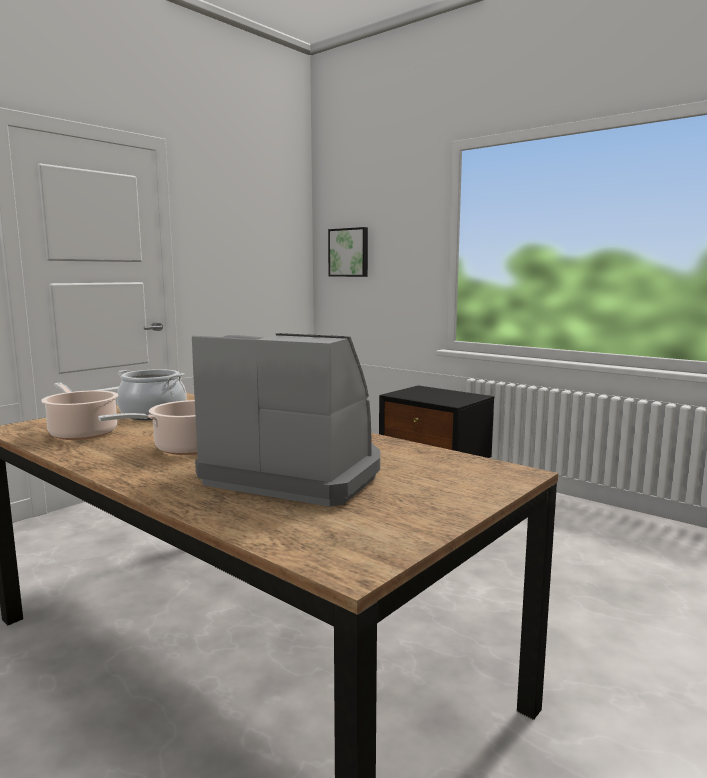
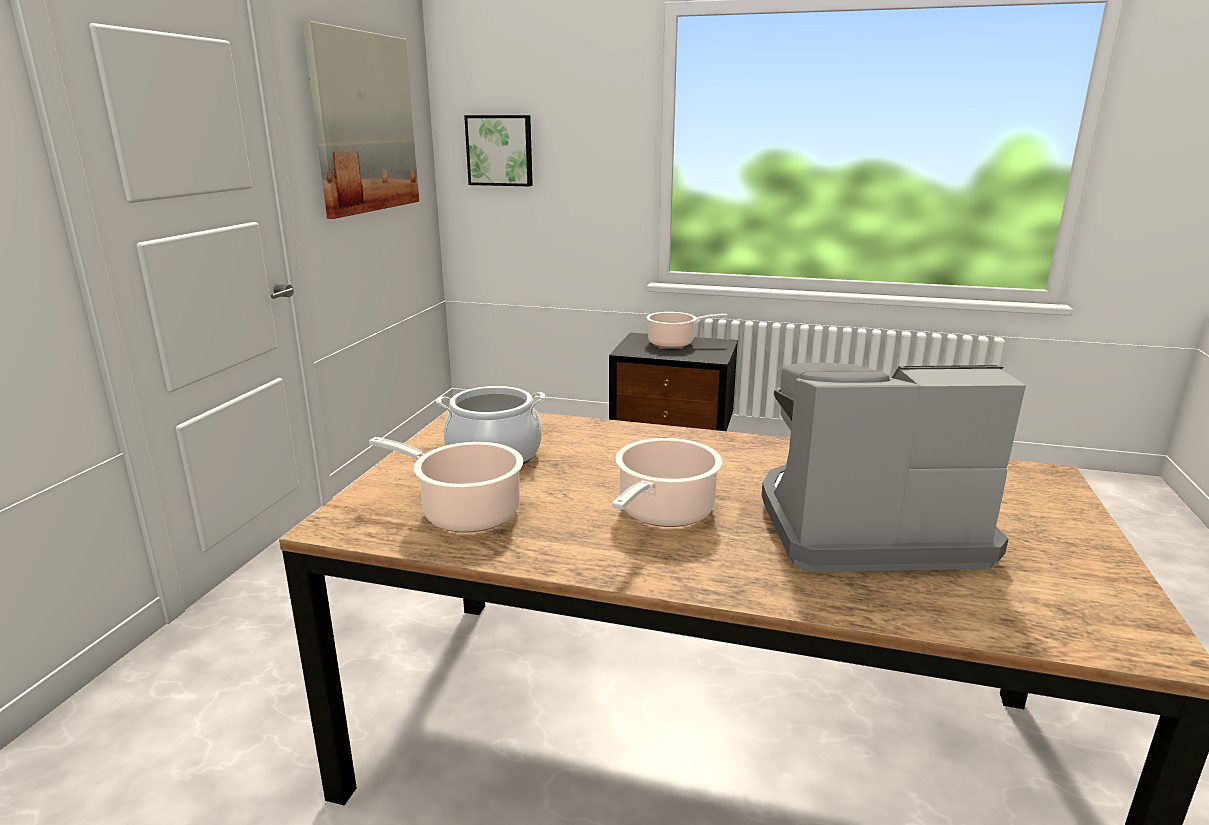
camera: 25 degrees left, 10 degrees up
none -> picture [302,21,419,219]
none -> cooking pot [646,312,728,348]

